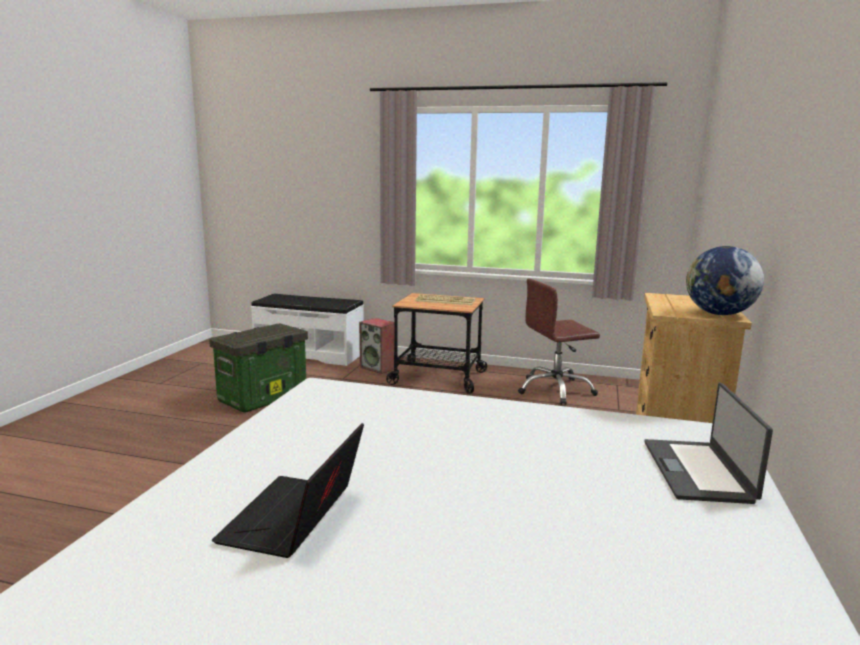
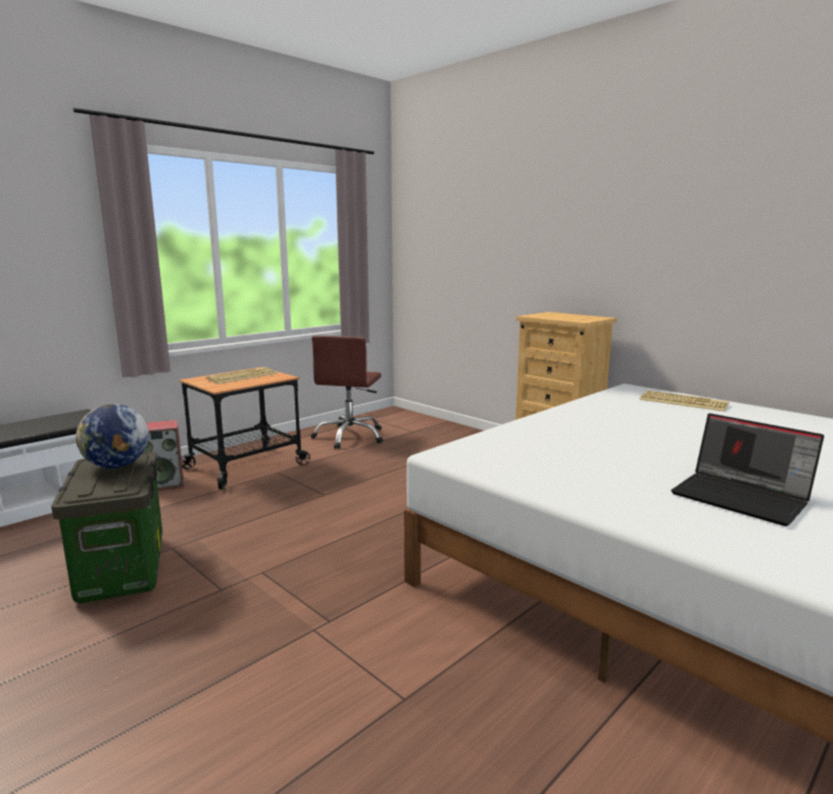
camera: 60 degrees left, 0 degrees up
laptop [644,383,773,504] -> keyboard [640,390,729,411]
globe [686,246,764,315] -> globe moved to [76,404,149,468]

